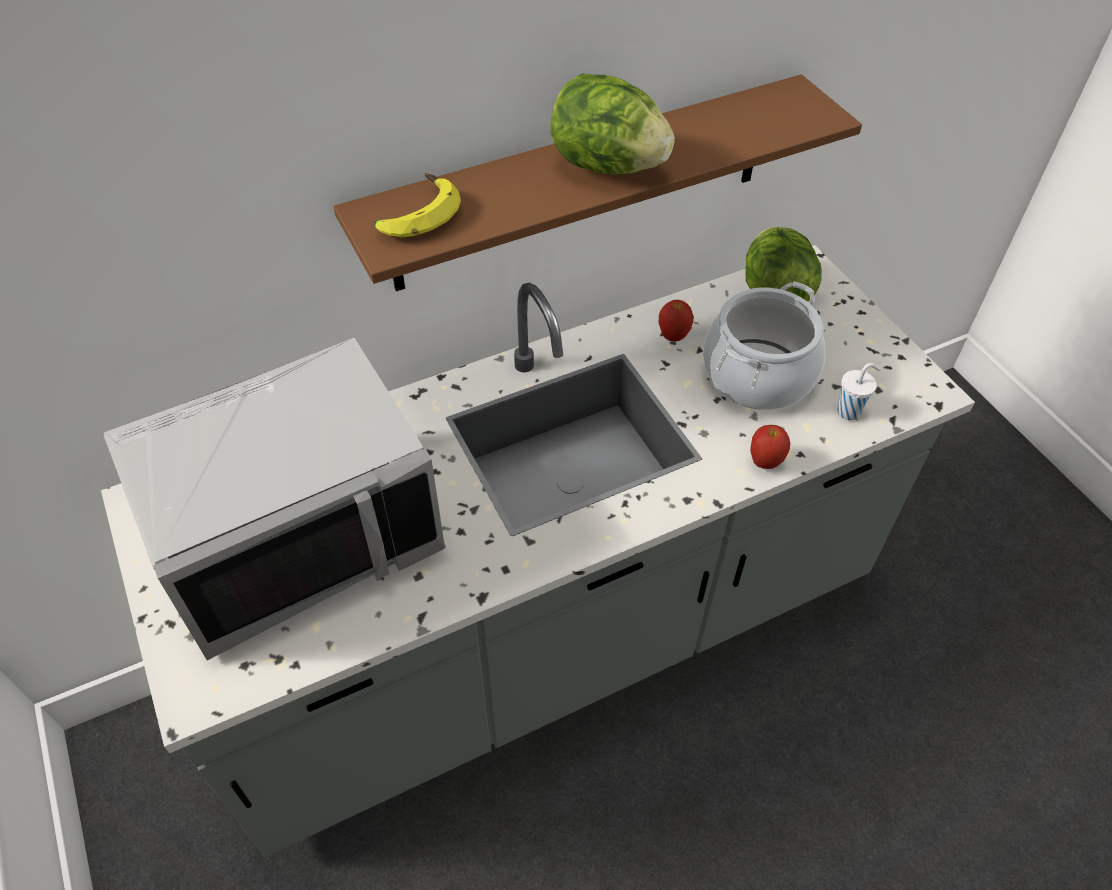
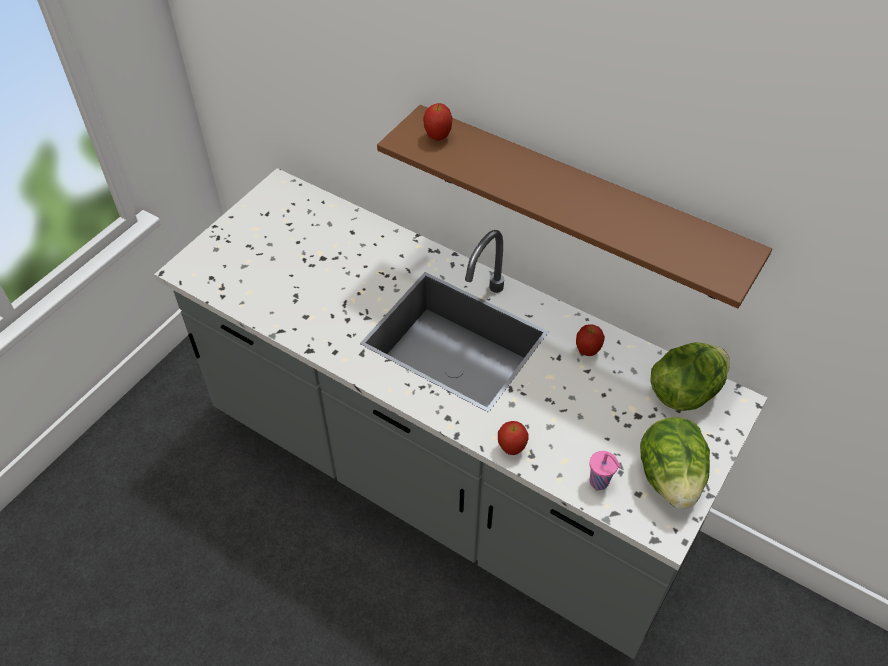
camera: 60 degrees right, 0 degrees up
grey microwave [104,338,445,661] -> none
banana [374,173,461,237] -> apple [423,103,452,141]
lettuce [550,74,675,175] -> lettuce moved to [640,417,710,509]
cooking pot [703,282,825,410] -> none
white cup [837,363,881,420] -> pink cup [590,451,621,490]

